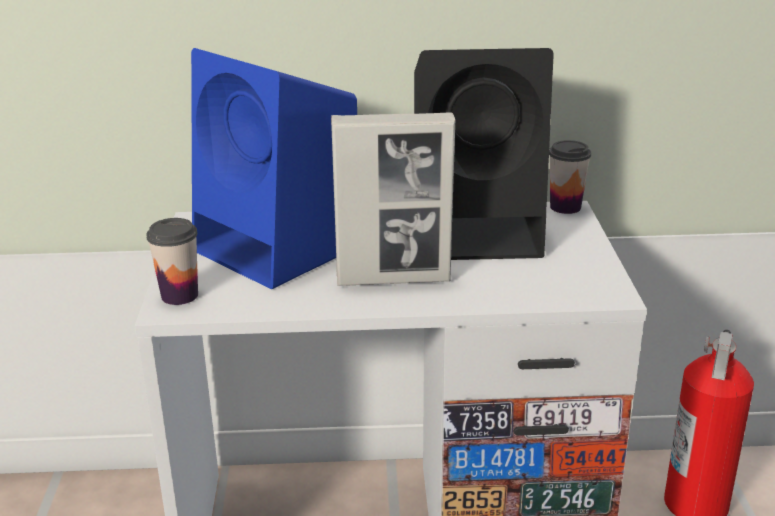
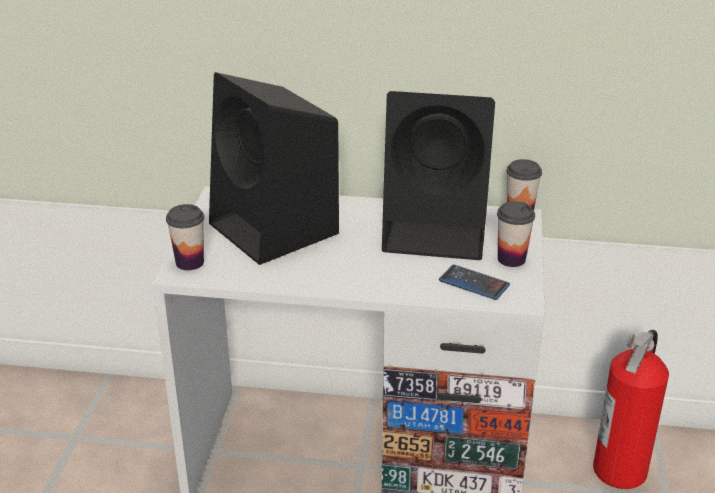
camera: 10 degrees right, 5 degrees up
blue speaker [191,48,357,289] -> black speaker [209,72,339,265]
picture frame [331,112,456,286] -> none
none -> phone [439,265,510,300]
none -> cup [497,201,535,267]

